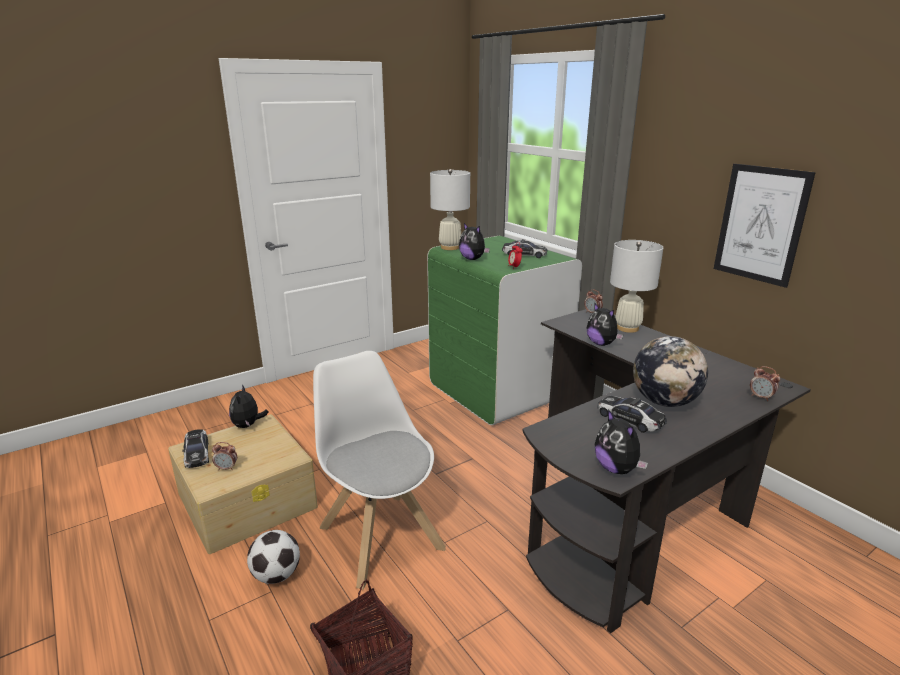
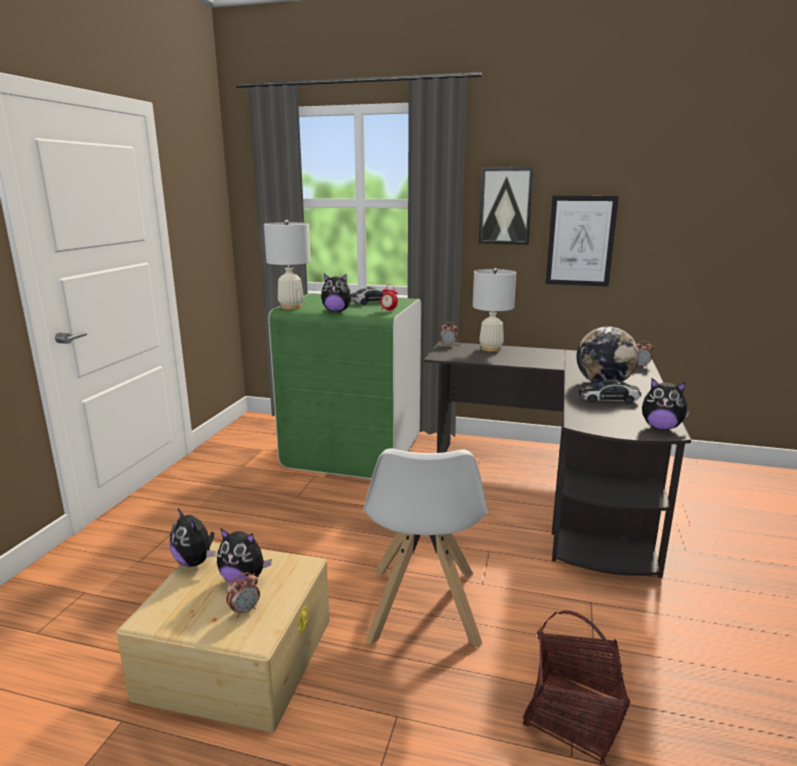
camera: 40 degrees left, 5 degrees down
toy car [182,429,209,468] -> none
football [247,530,300,584] -> none
chair [313,351,446,590] -> chair turned 105 degrees counterclockwise [363,448,488,648]
plush toy [587,302,623,346] -> plush toy moved to [217,528,272,583]
none -> picture [479,167,534,245]

